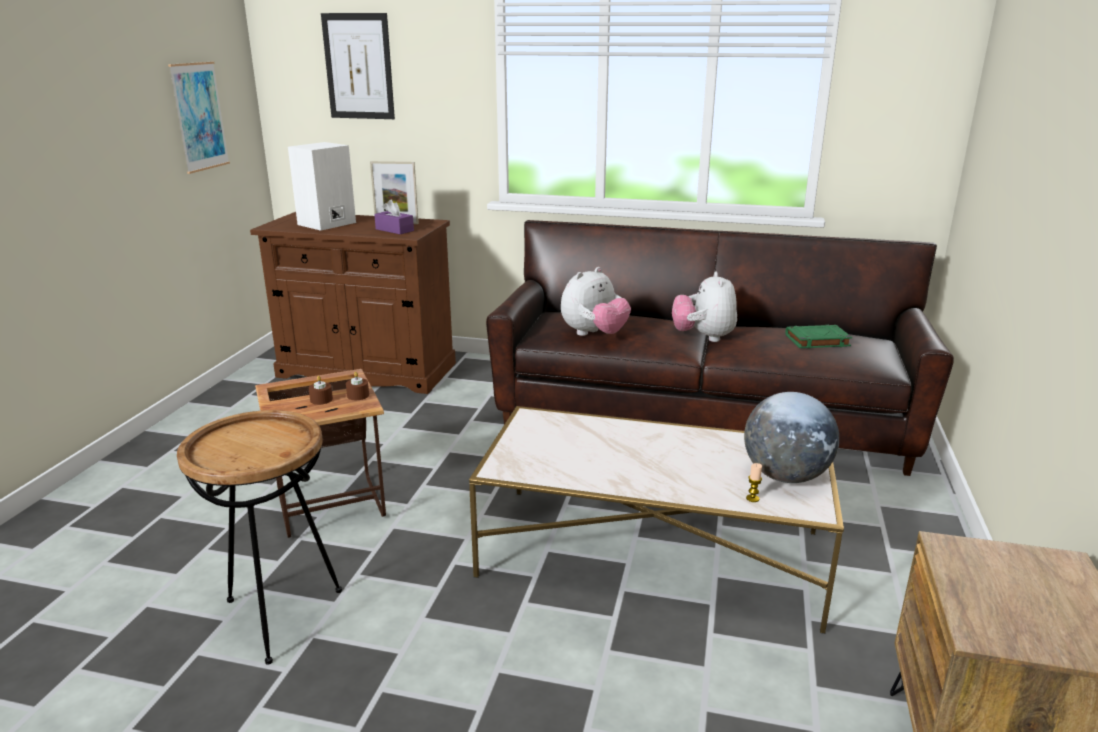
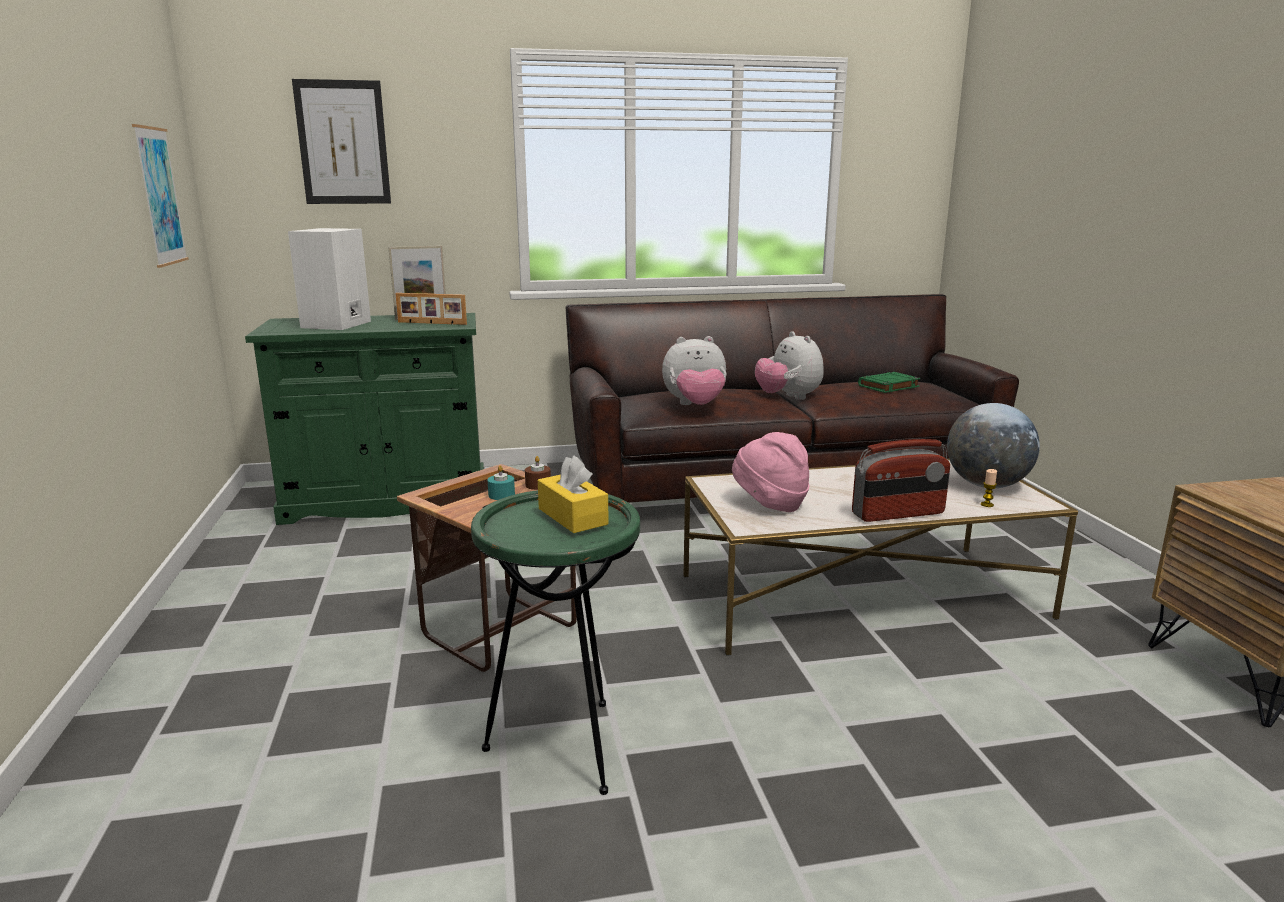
camera: 25 degrees left, 5 degrees down
brown side table [177,410,342,665] -> green side table [471,490,640,795]
brown cabinet [250,212,456,394] -> green cabinet [245,313,484,525]
brown candle [309,376,333,405] -> turquoise candle [487,465,515,500]
purple tissue box [374,200,414,234] -> picture frame [395,293,467,325]
plush toy [561,267,631,336] -> plush toy turned 60 degrees clockwise [662,336,727,405]
none -> yellow tissue box [538,455,609,533]
none -> pink hat [732,432,809,512]
none -> radio [852,439,950,522]

